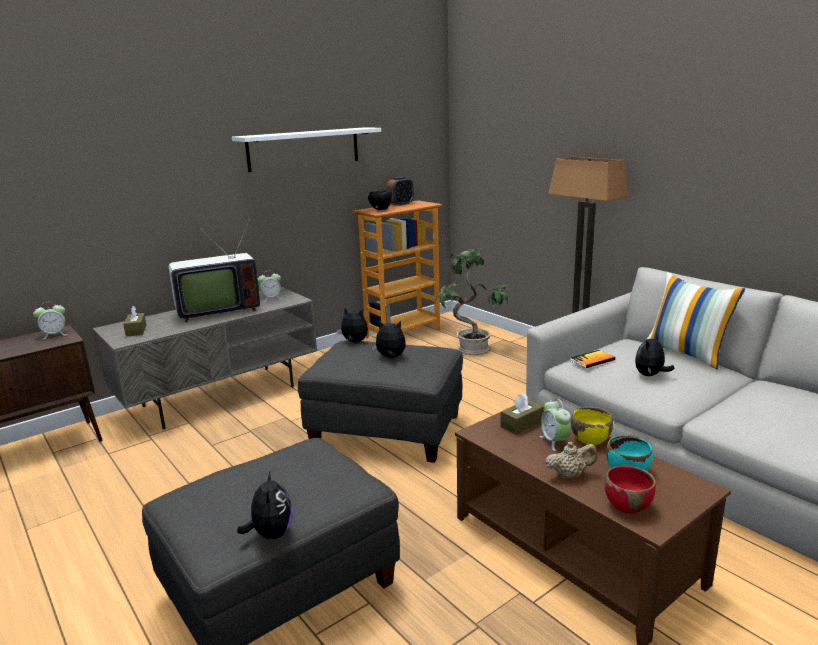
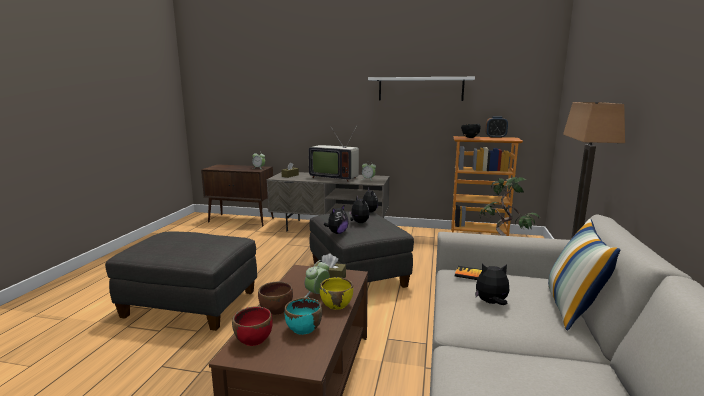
camera: 50 degrees right, 5 degrees down
plush toy [237,471,293,539] -> plush toy moved to [324,205,349,234]
beige teapot [545,441,598,479] -> brown bowl [258,281,293,315]

